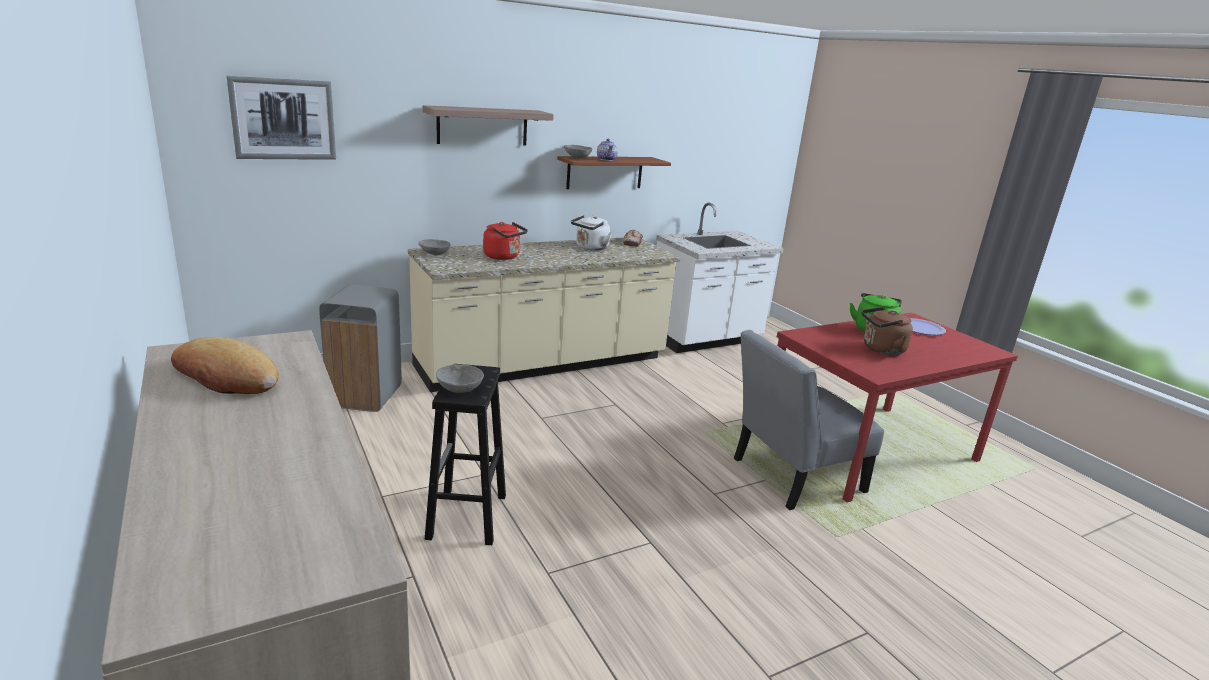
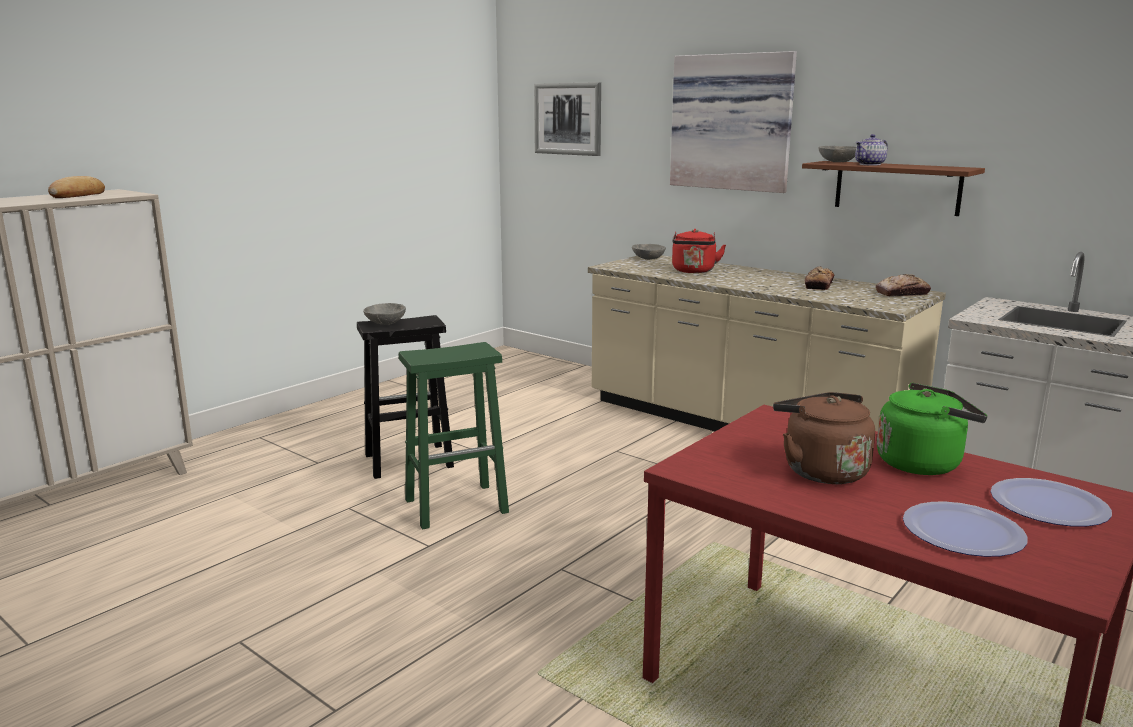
camera: 70 degrees right, 5 degrees down
grey trash can [319,285,402,412] -> none
shelf [423,105,554,145] -> picture [670,51,797,193]
white kettle [571,215,612,251] -> bread [804,266,834,290]
grey chair [734,330,884,510] -> none
none -> green stool [399,342,509,530]
none -> plate [903,502,1028,557]

